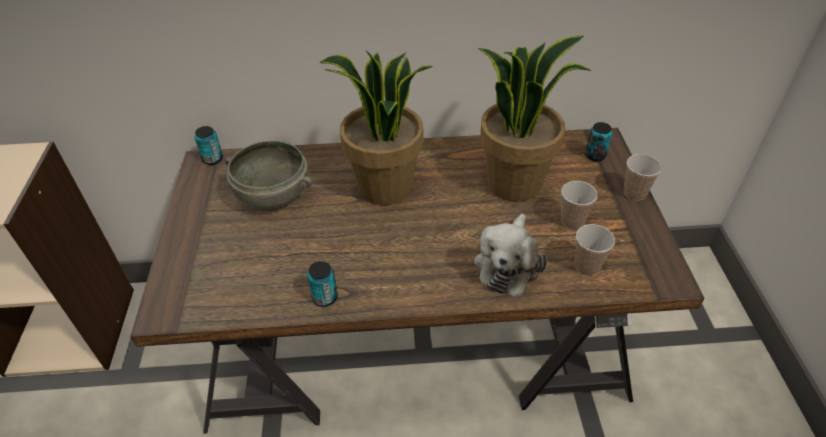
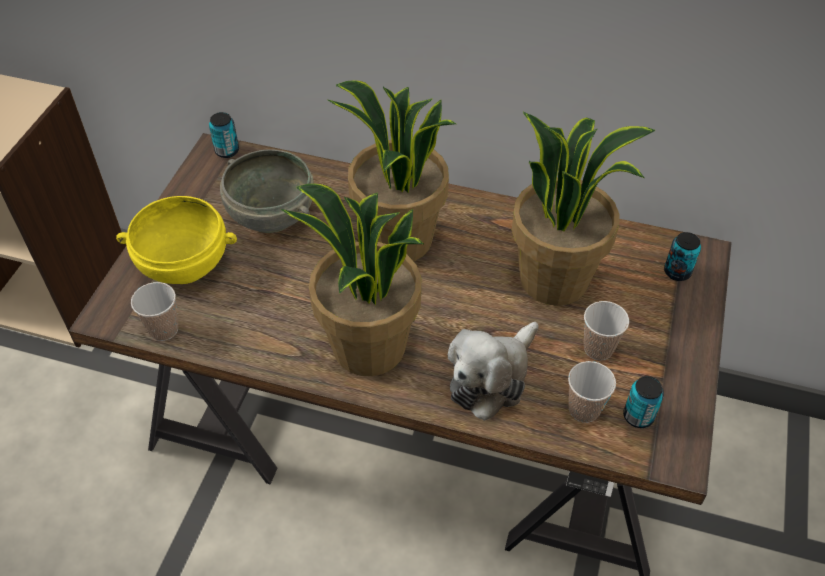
camera: 20 degrees right, 5 degrees up
can [307,261,338,307] -> can moved to [623,376,664,428]
cup [624,154,662,201] -> cup moved to [131,282,179,341]
none -> yellow bowl [116,196,237,284]
none -> potted plant [281,184,424,376]

